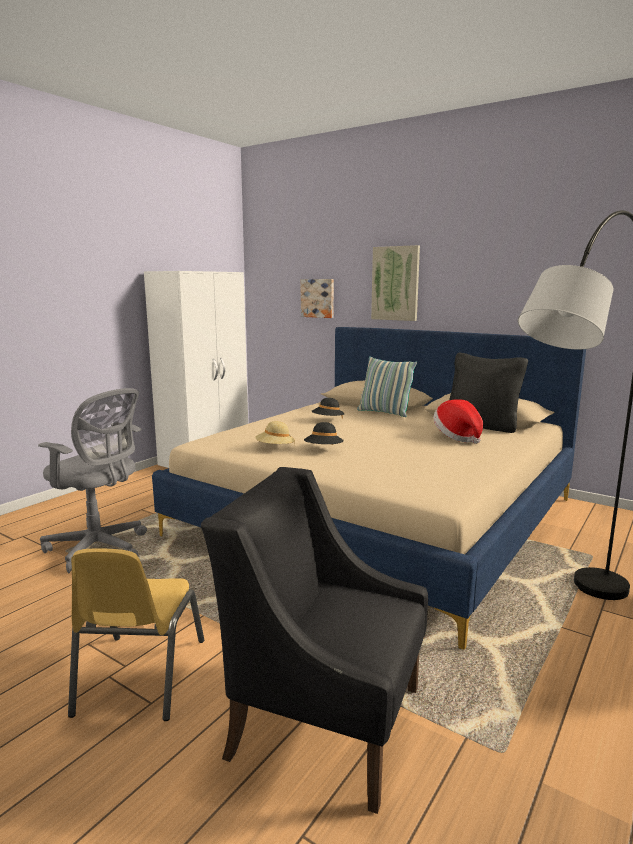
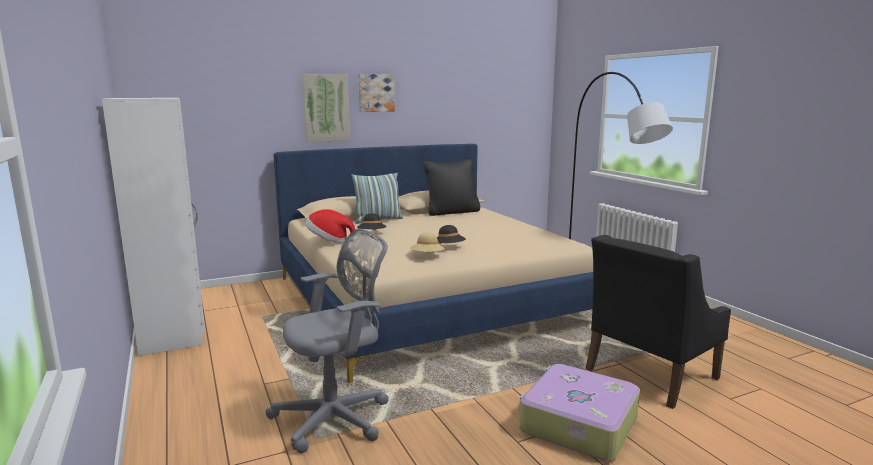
camera: 60 degrees left, 0 degrees up
yellow chair [68,548,204,721] -> suitcase [519,364,640,461]
picture [301,279,334,318] -> picture moved to [358,74,395,112]
hat [433,399,483,444] -> hat moved to [305,209,355,243]

